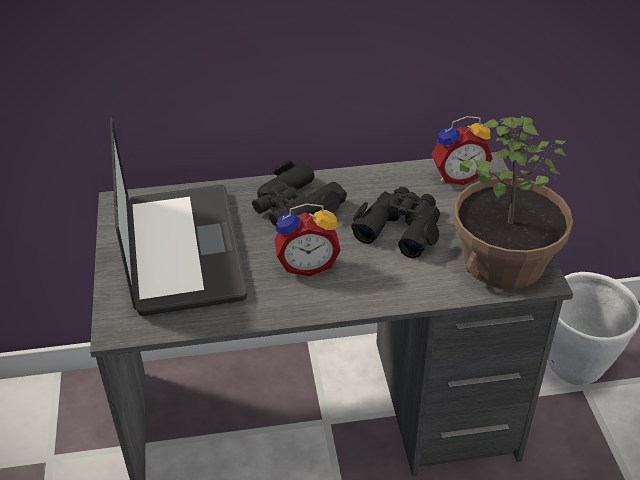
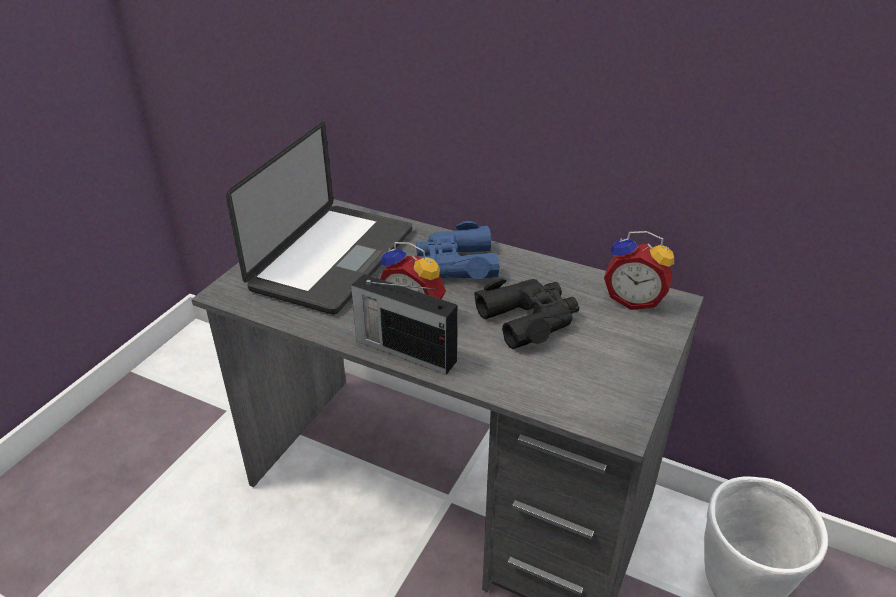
camera: 35 degrees right, 5 degrees down
black binoculars [252,160,347,226] -> blue binoculars [416,221,500,279]
potted plant [454,116,573,289] -> none
none -> radio [350,274,457,375]

